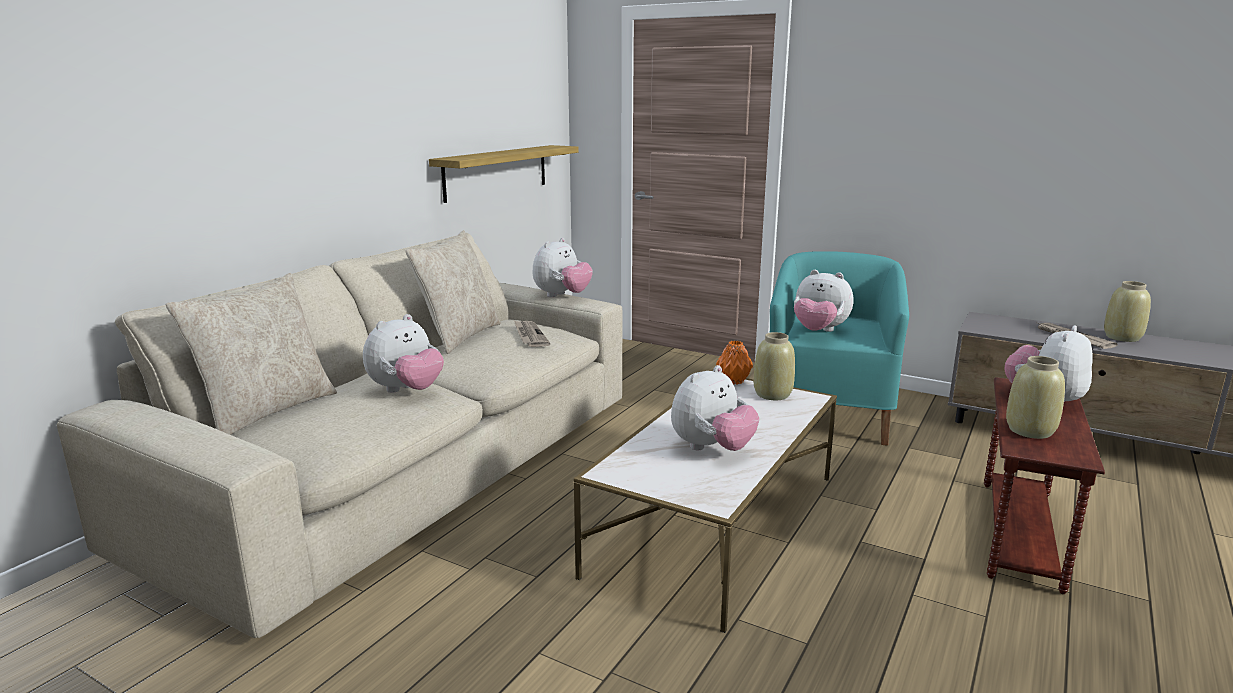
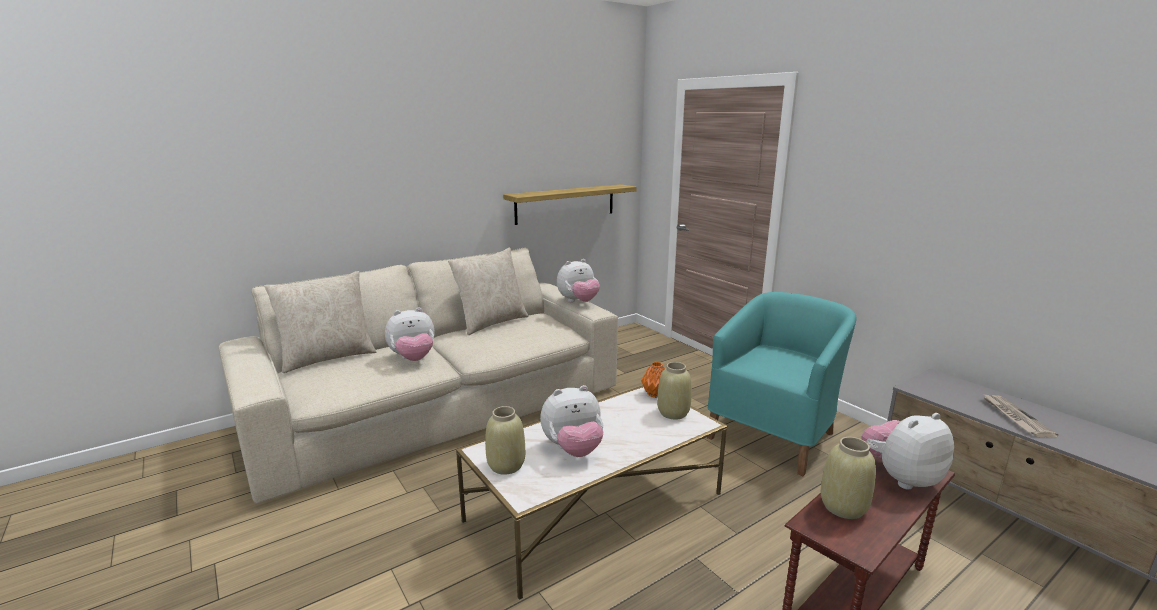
camera: 25 degrees right, 0 degrees up
newspaper [514,321,550,347] -> none
plush toy [794,270,853,332] -> none
beige vase [1104,281,1151,342] -> beige vase moved to [485,406,525,475]

